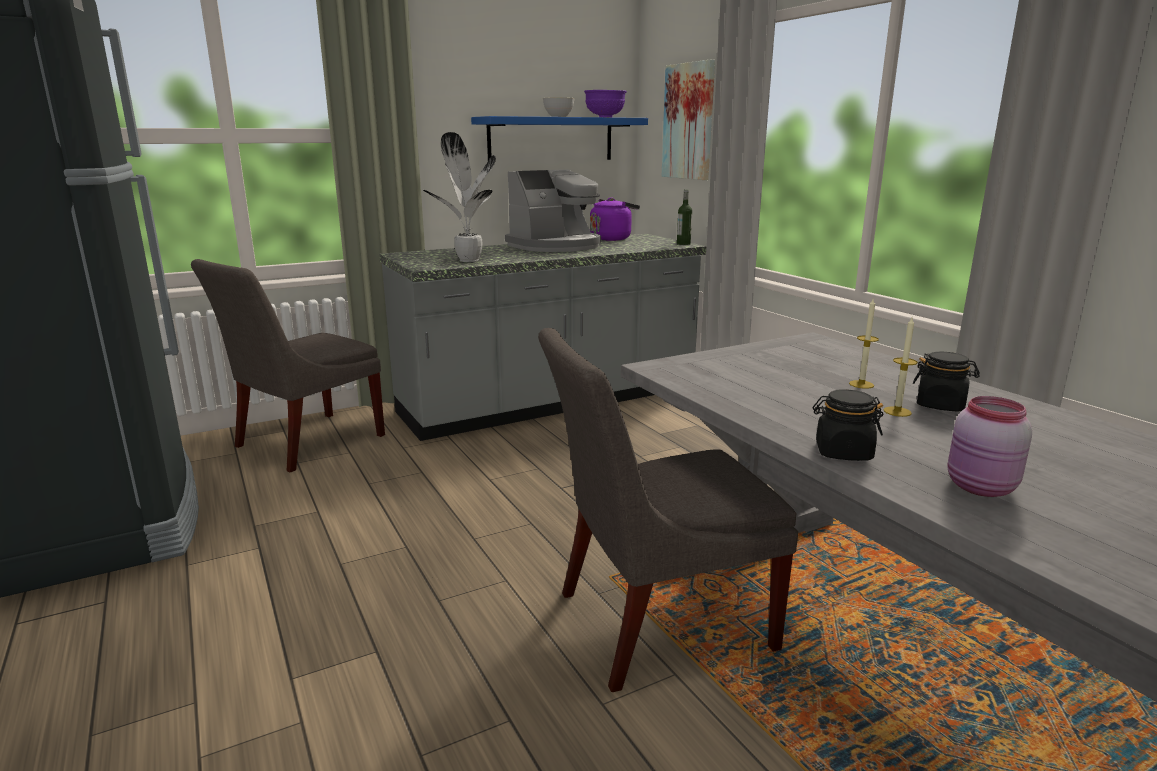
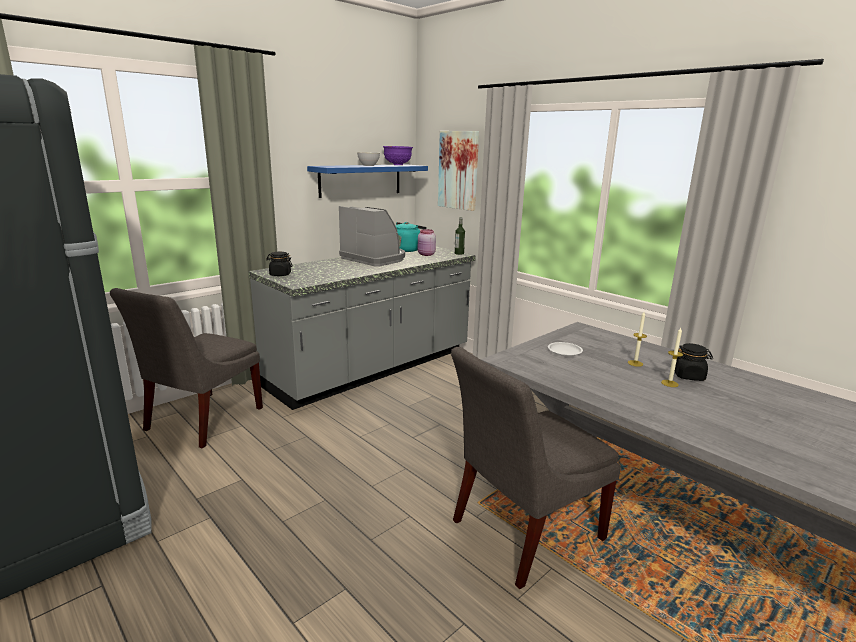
camera: 15 degrees left, 0 degrees up
potted plant [423,132,496,262] -> none
coffee machine [505,169,601,252] -> coffee machine turned 90 degrees counterclockwise [339,206,405,267]
purple kettle [590,198,640,241] -> turquoise kettle [395,222,426,252]
black jar [813,389,883,461] -> black jar moved to [266,252,293,276]
pink jar [947,396,1032,497] -> pink jar moved to [418,229,436,256]
none -> white plate [548,342,583,356]

